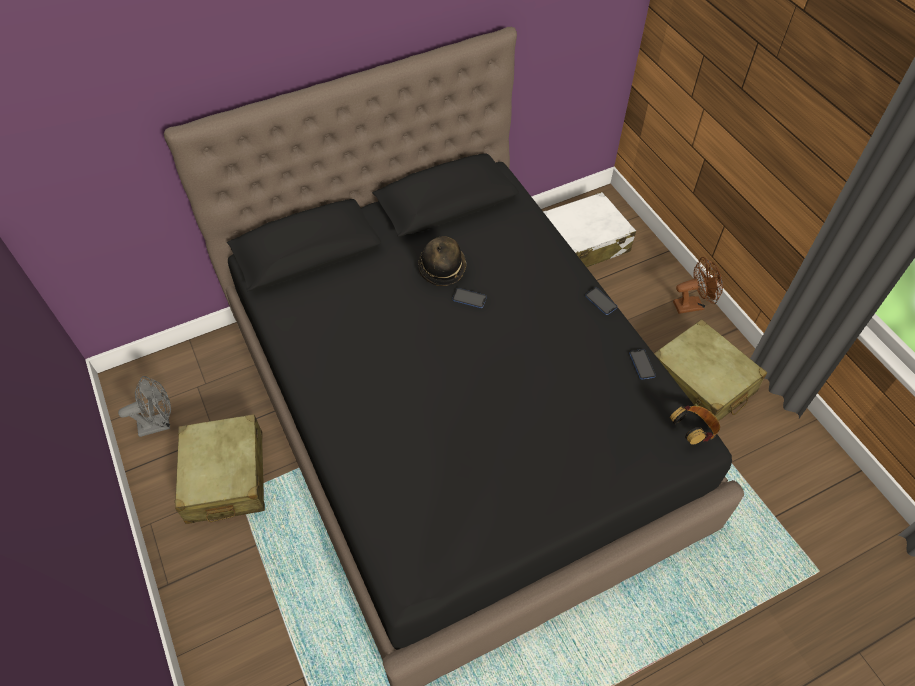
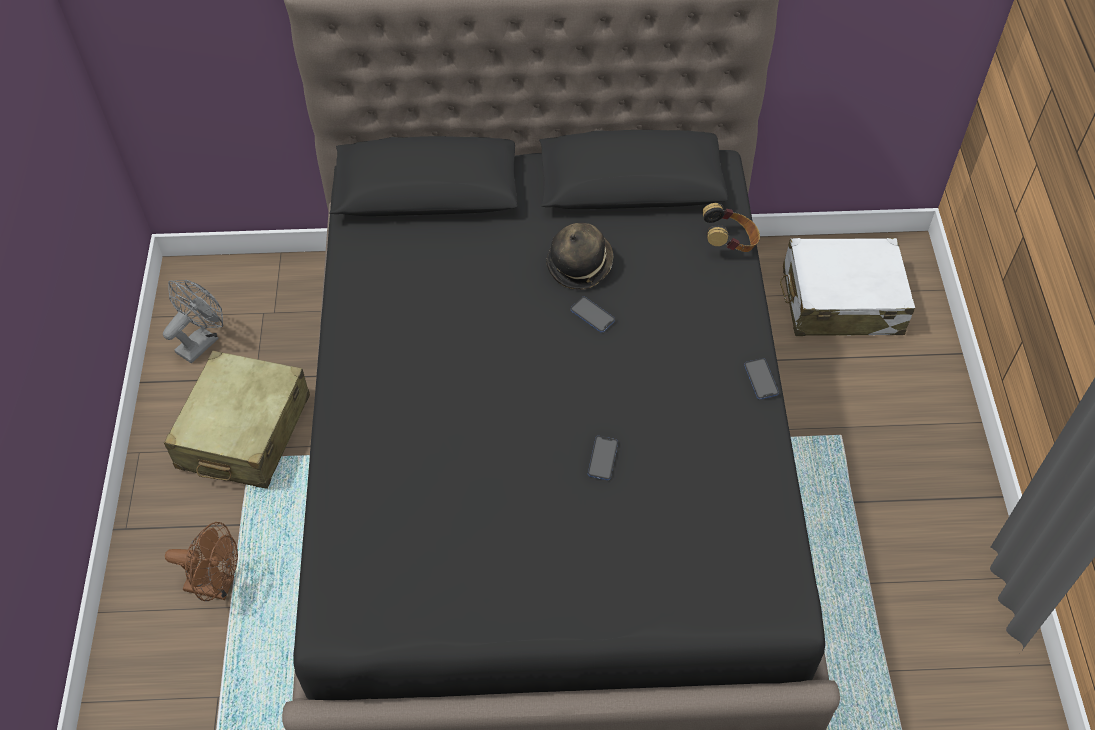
camera: 25 degrees right, 0 degrees up
grey fan [118,376,171,437] -> grey fan turned 60 degrees counterclockwise [163,280,223,363]
phone [629,349,656,380] -> phone moved to [588,436,618,480]
beige suitcase [654,319,767,421] -> none
headphones [670,405,720,445] -> headphones moved to [702,203,760,252]
brown fan [673,257,723,314] -> brown fan moved to [165,522,238,601]

